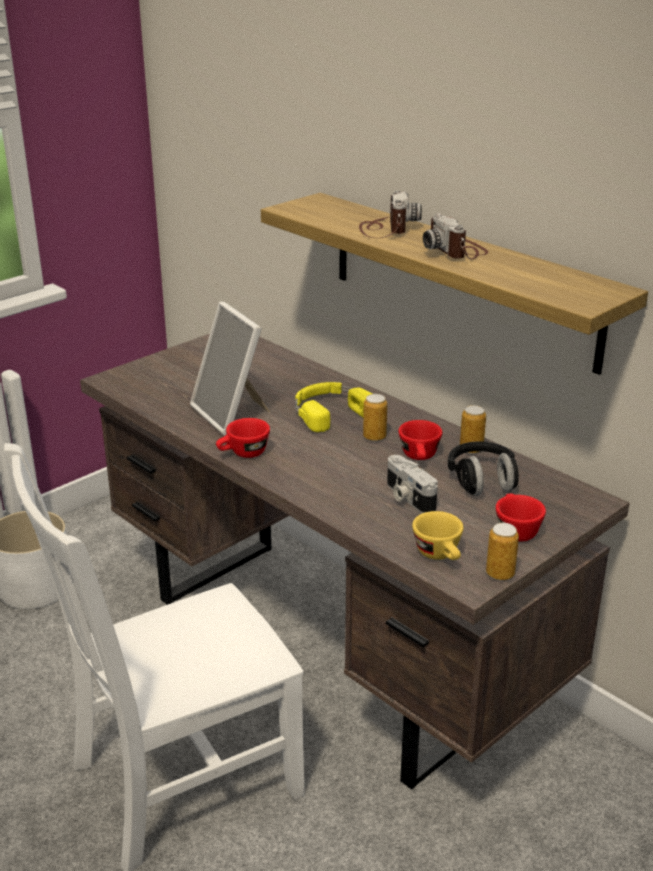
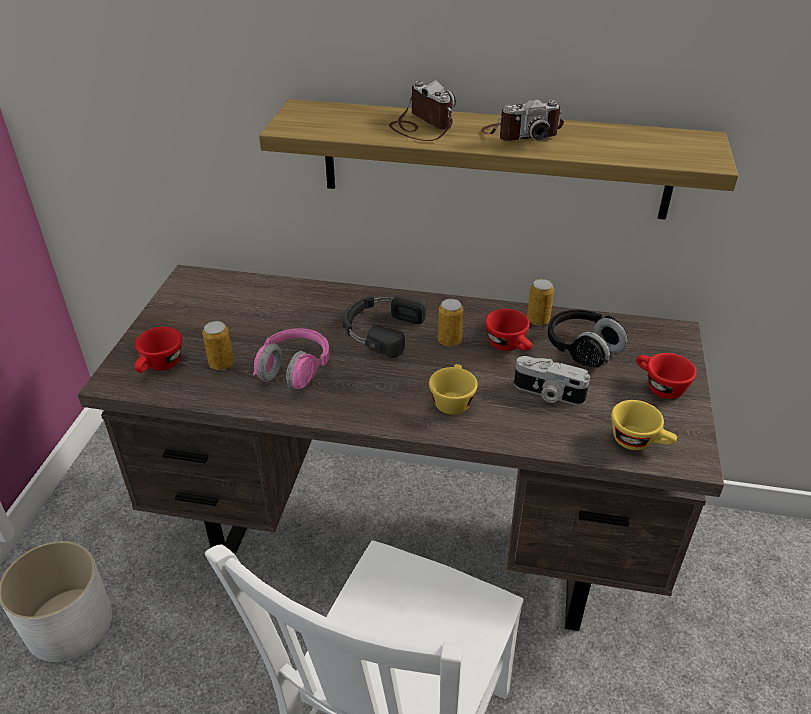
camera: 35 degrees left, 10 degrees up
picture frame [190,302,270,436] -> pink headphones [253,328,330,391]
red cup [216,418,270,458] -> red cup moved to [134,327,182,373]
yellow headphones [295,382,373,432] -> black headphones [343,295,426,358]
camera [423,214,488,259] -> camera turned 45 degrees counterclockwise [481,99,564,141]
can [486,523,519,580] -> can moved to [202,321,234,370]
none -> yellow cup [429,364,478,415]

